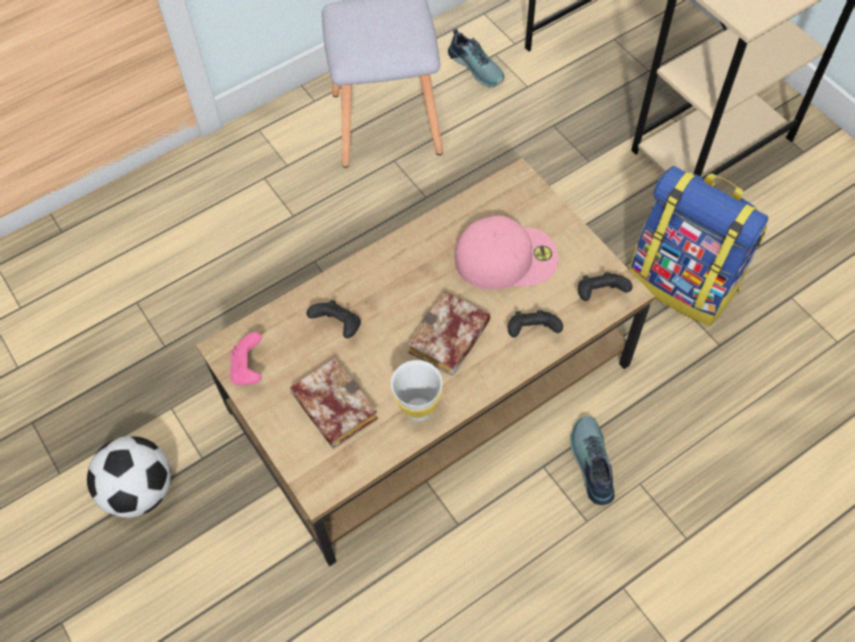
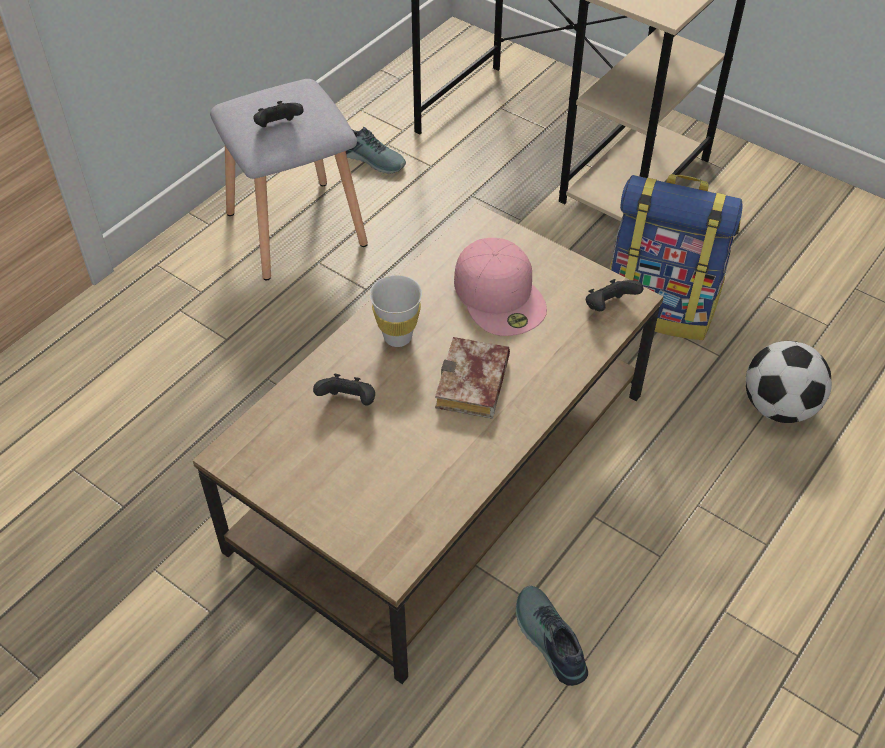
camera: 20 degrees left, 10 degrees down
football [87,436,171,518] -> football moved to [746,341,832,423]
pink game controller [230,332,262,385] -> none
book [290,358,378,449] -> none
white cup [391,360,443,422] -> white cup moved to [369,275,422,347]
pink cap [455,216,558,289] -> pink cap turned 90 degrees clockwise [454,238,547,336]
black game controller [508,310,563,338] -> black game controller moved to [253,101,304,127]
shoe [570,416,615,505] -> shoe moved to [516,586,588,686]

